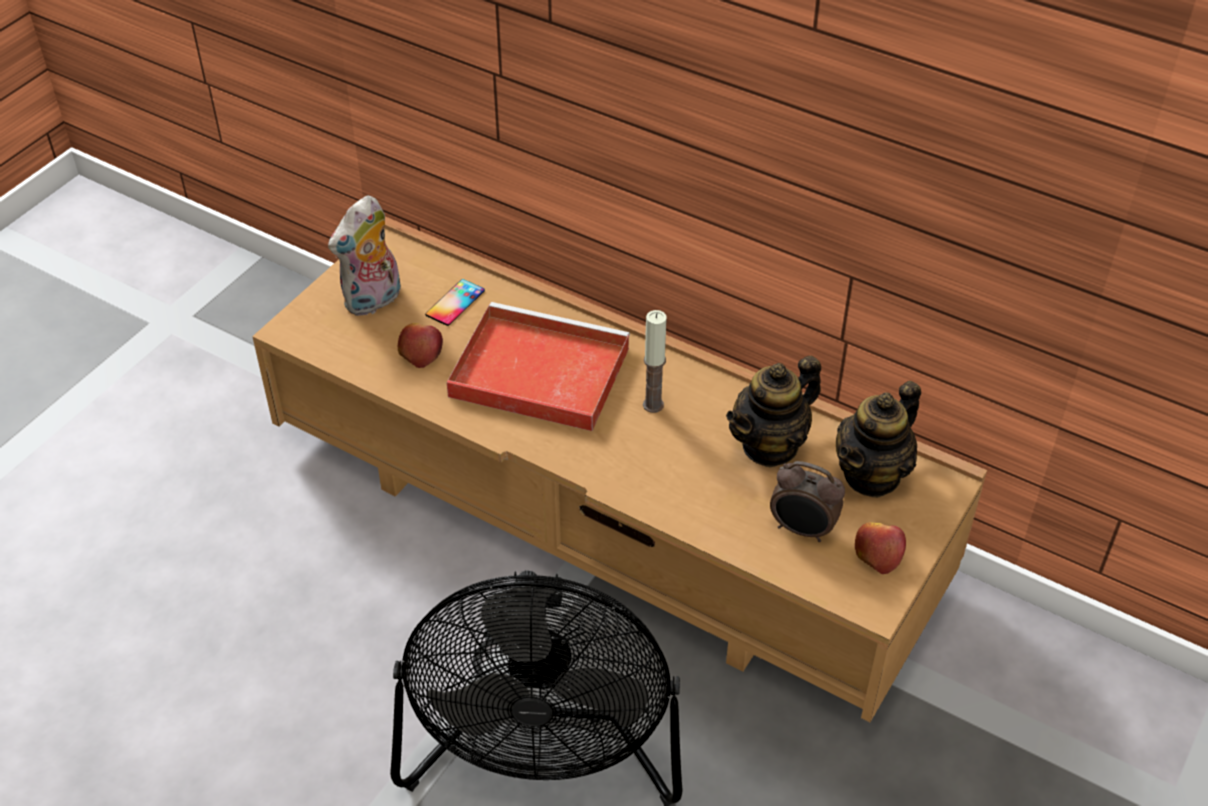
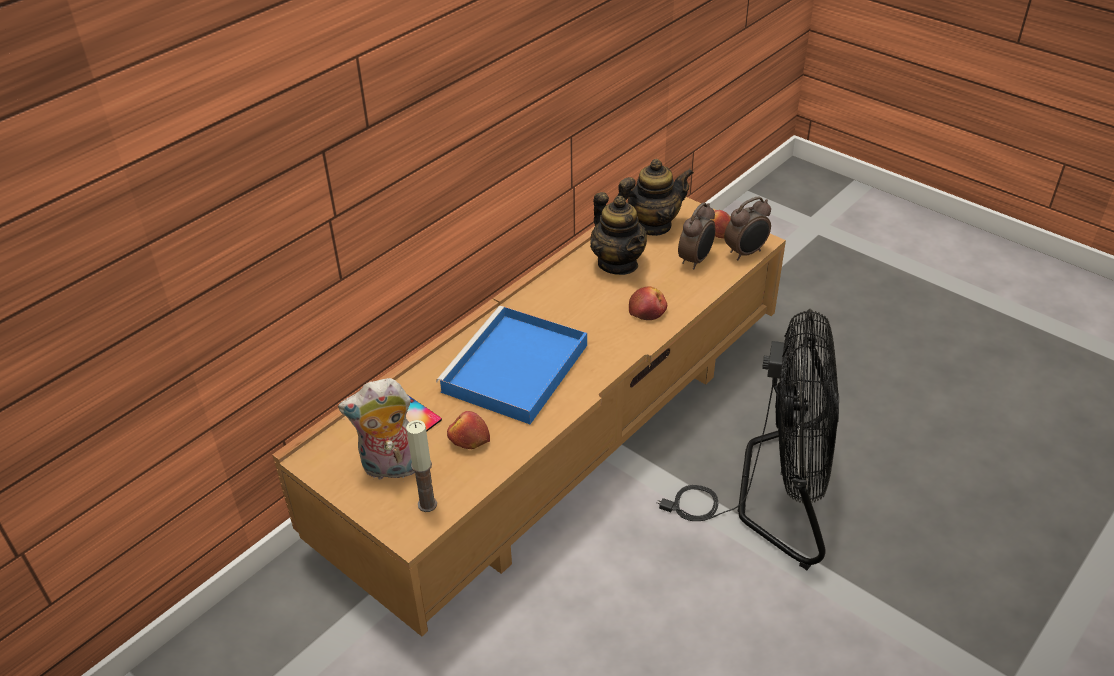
camera: 80 degrees left, 5 degrees down
plush toy [328,195,401,316] -> plush toy turned 120 degrees clockwise [338,378,415,480]
red tray [446,302,630,431] -> blue tray [436,306,587,424]
candle [643,310,667,413] -> candle moved to [406,420,437,512]
teapot [836,381,921,498] -> teapot turned 75 degrees counterclockwise [618,159,694,236]
none -> apple [629,286,667,320]
none -> alarm clock [724,197,771,260]

